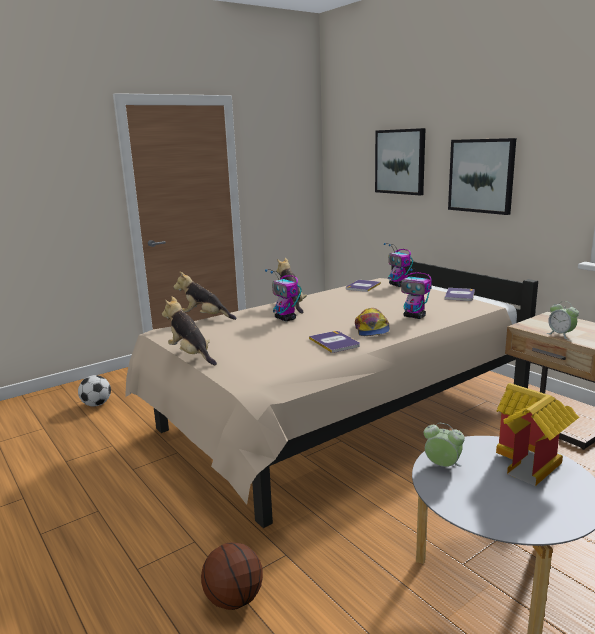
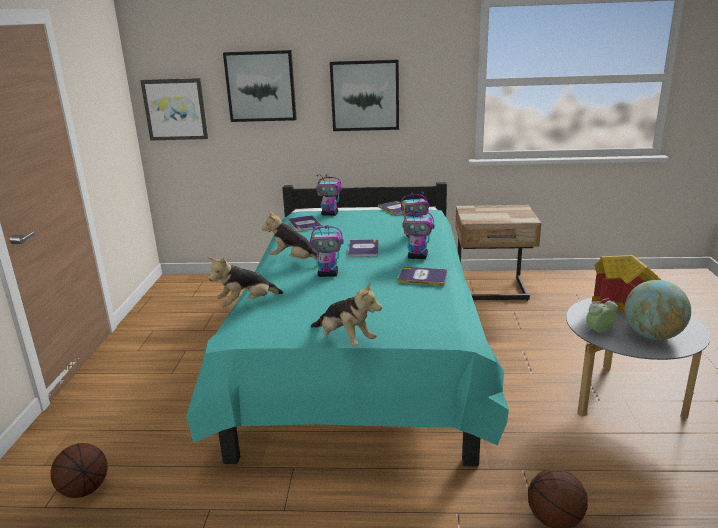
camera: 50 degrees left, 5 degrees up
football [78,375,111,407] -> basketball [50,443,108,498]
beige bed [125,261,538,528] -> turquoise bed [186,182,509,466]
plush toy [162,296,217,365] -> plush toy turned 135 degrees counterclockwise [311,282,382,346]
cap [355,308,390,336] -> toy robot [402,209,434,259]
alarm clock [547,301,579,340] -> none
none -> picture [140,78,208,140]
none -> book [348,239,378,257]
none -> globe [624,280,691,340]

